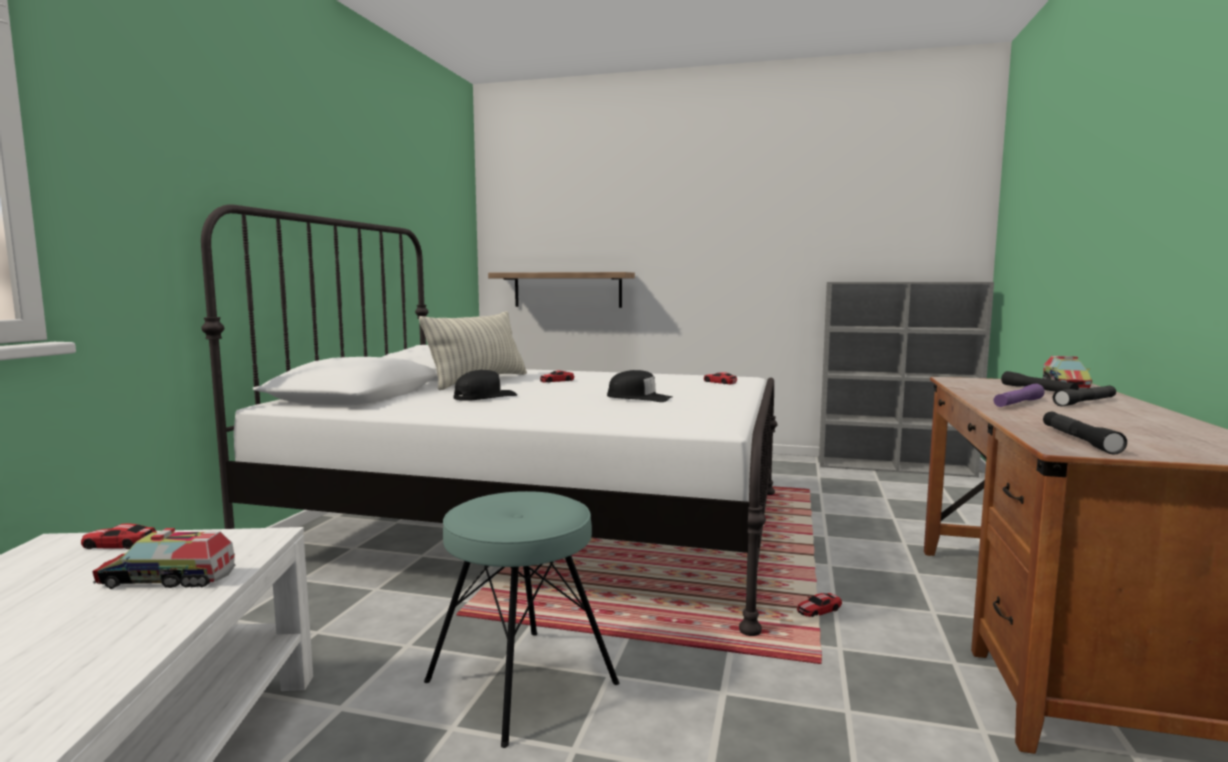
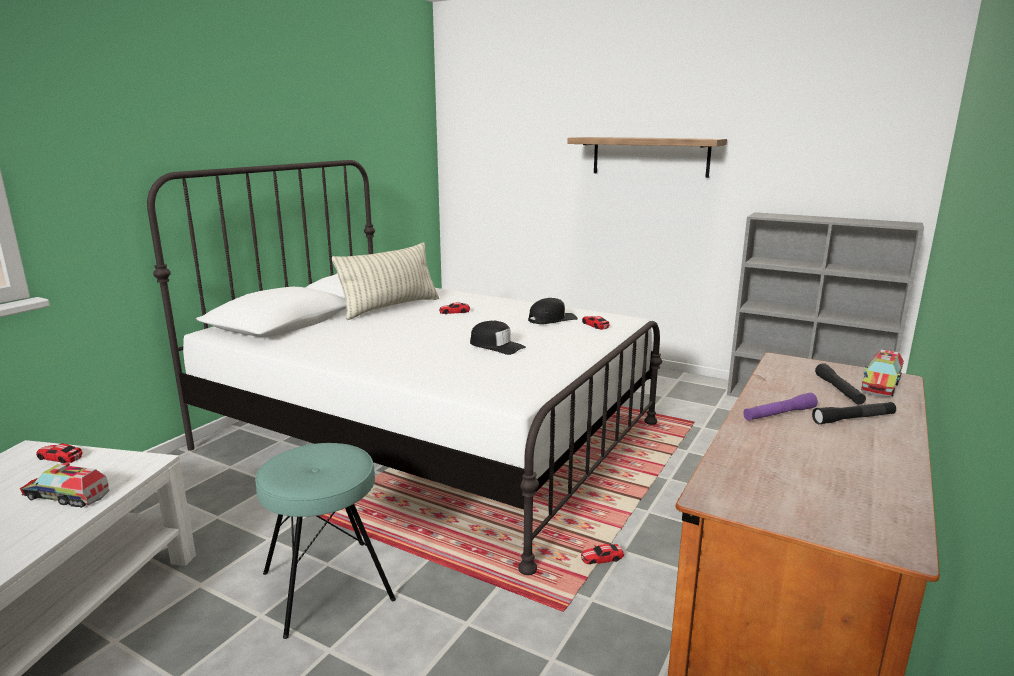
camera: 15 degrees right, 10 degrees up
black cap [453,370,517,401] -> black cap moved to [528,298,578,324]
shelf [488,272,635,308] -> shelf moved to [567,137,727,178]
black flashlight [1043,411,1127,455] -> none

